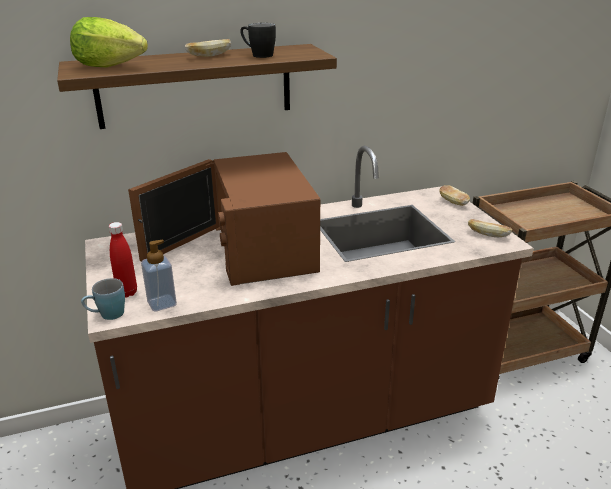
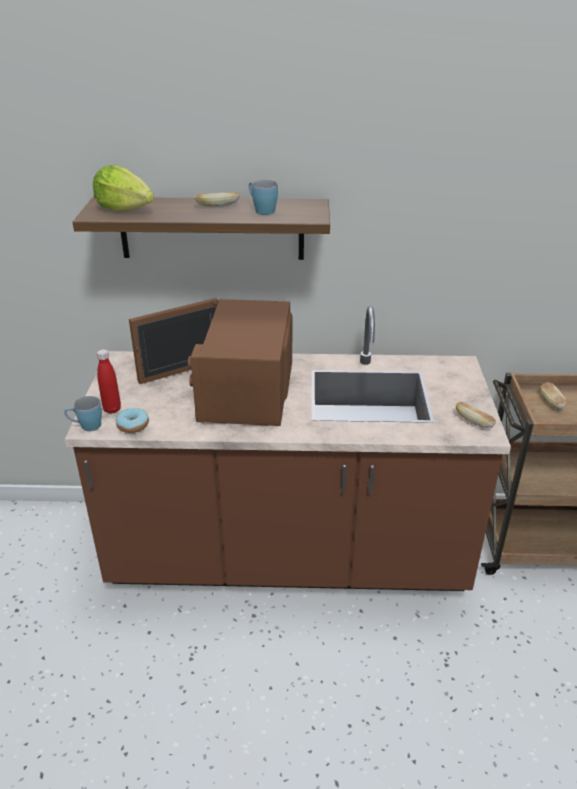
camera: 20 degrees right, 5 degrees up
soap dispenser [141,240,177,312] -> donut [116,408,149,433]
black mug [240,23,276,58] -> blue mug [249,180,278,215]
bread [439,185,470,206] -> bread moved to [540,382,567,409]

